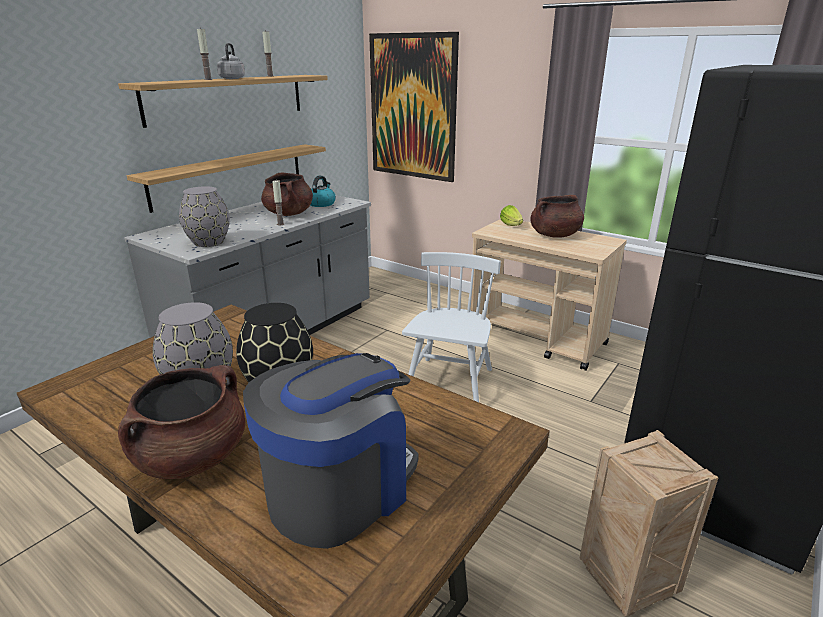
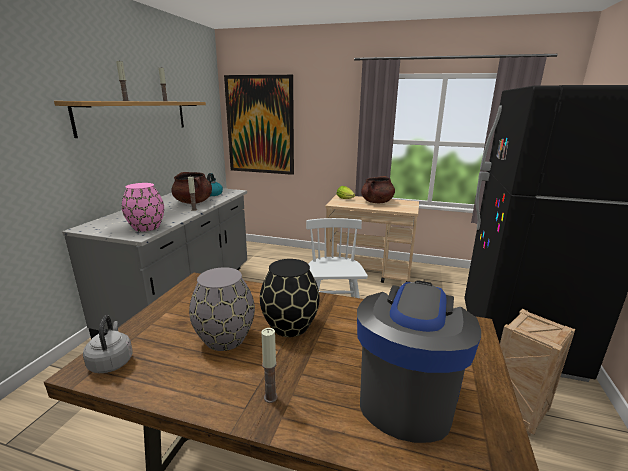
camera: 20 degrees left, 5 degrees down
brown cooking pot [118,365,245,479] -> candle [261,328,278,403]
shelf [127,144,326,213] -> none
grey vase [179,186,230,247] -> pink vase [122,183,164,232]
grey kettle [217,43,245,79] -> grey kettle moved to [83,315,133,373]

